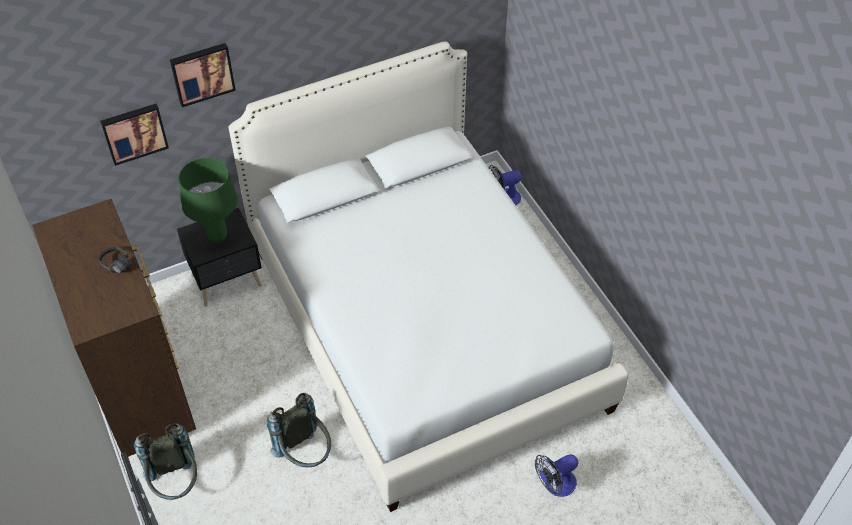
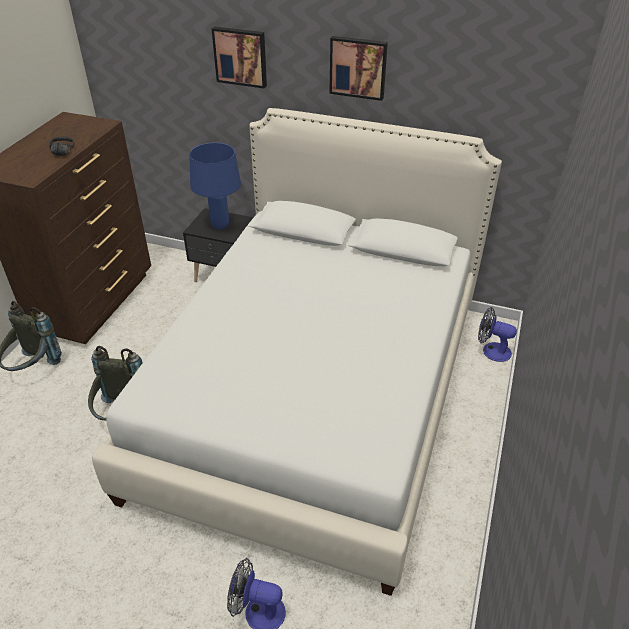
camera: 45 degrees right, 10 degrees down
picture [100,104,169,166] -> picture moved to [330,36,388,101]
green table lamp [178,158,238,243] -> blue table lamp [189,143,241,229]

